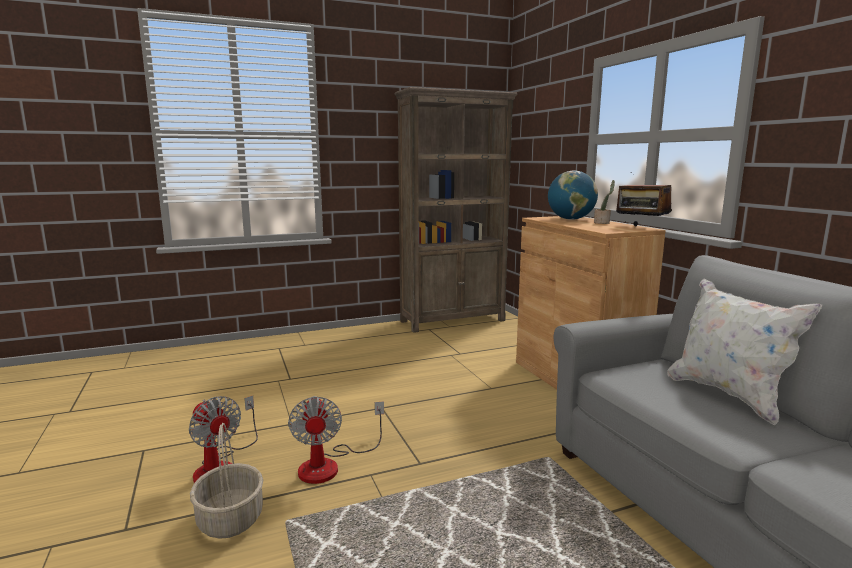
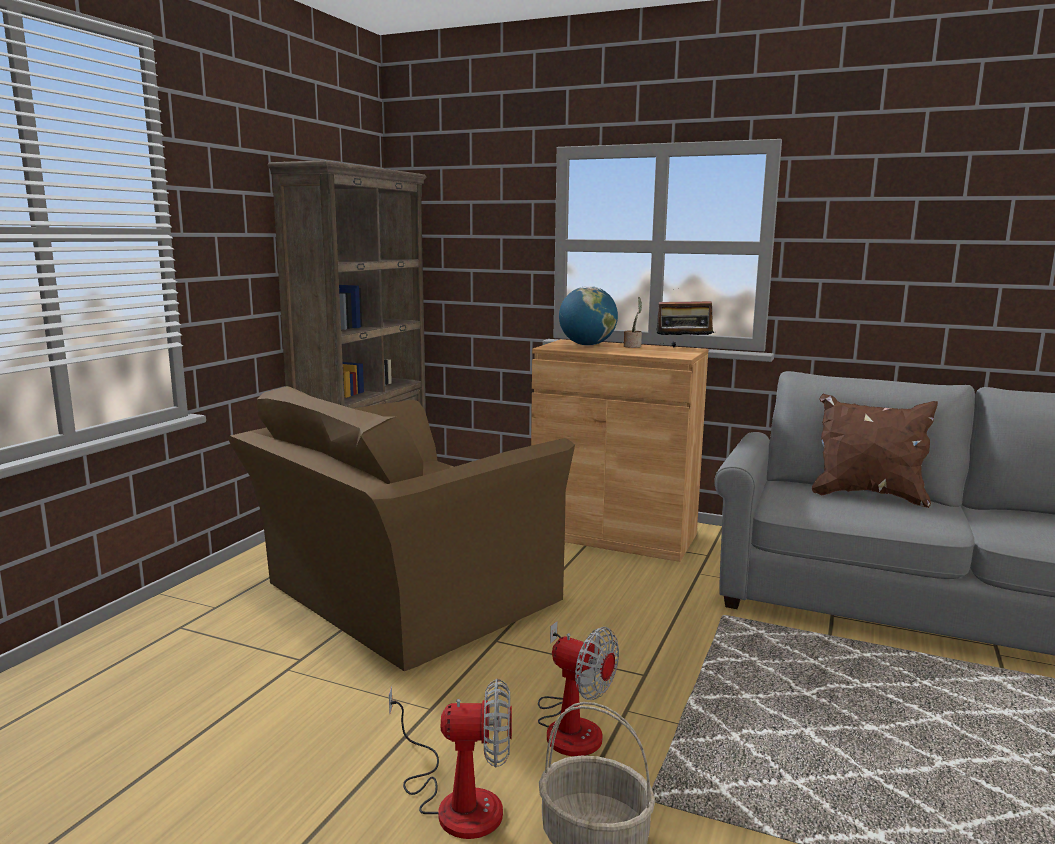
camera: 45 degrees left, 0 degrees up
white pillow [667,279,822,425] -> brown pillow [812,394,938,508]
none -> brown armchair [228,386,575,671]

